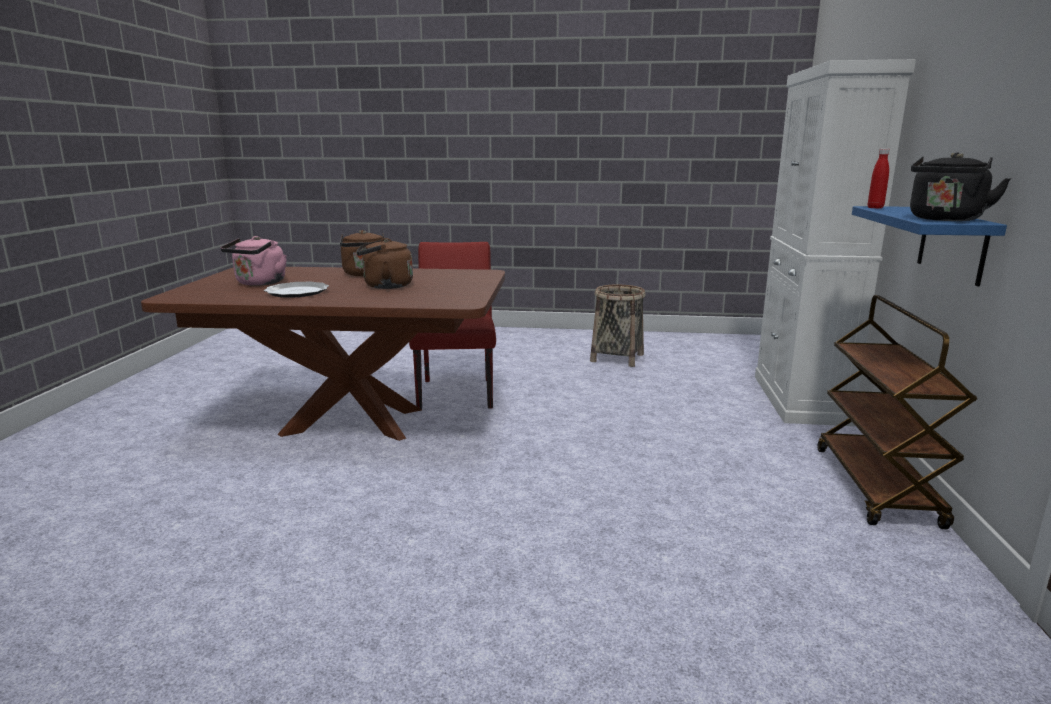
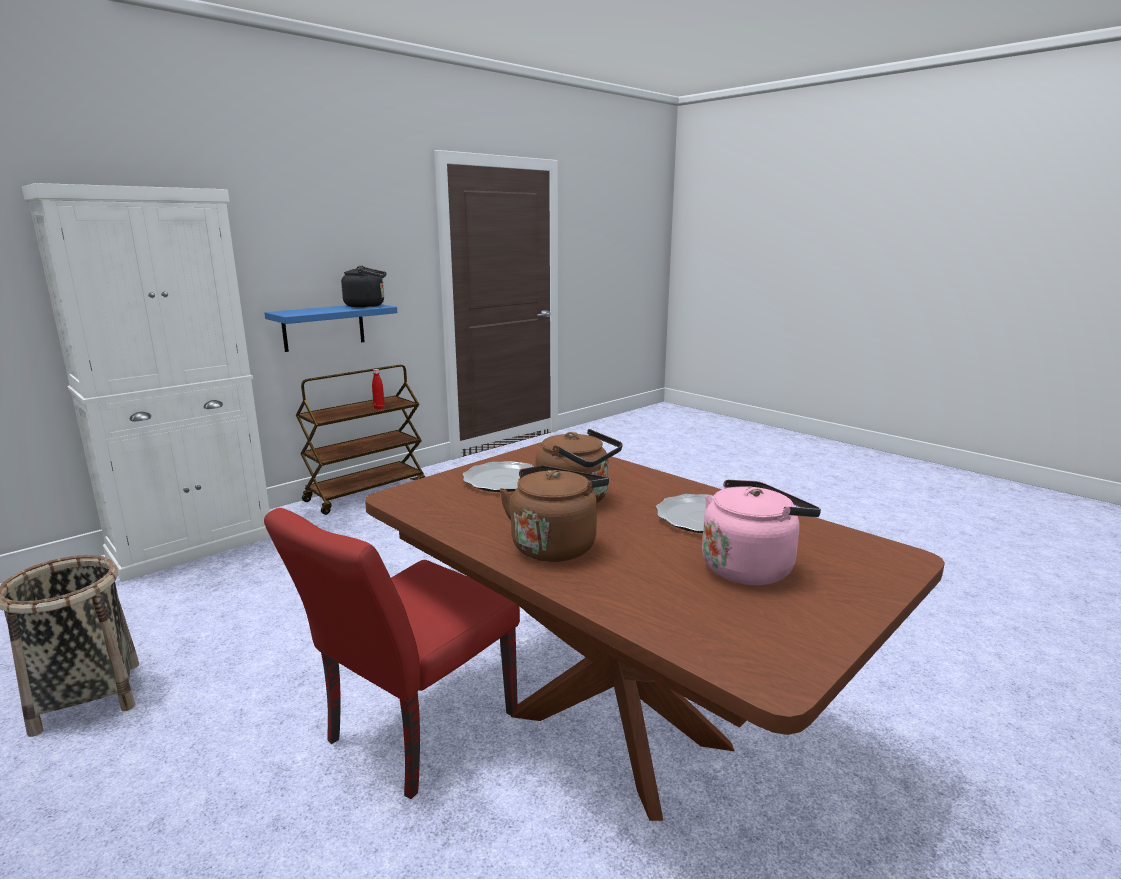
camera: 140 degrees left, 0 degrees up
red bottle [868,149,890,209] -> red bottle moved to [372,369,385,410]
none -> plate [463,461,534,492]

